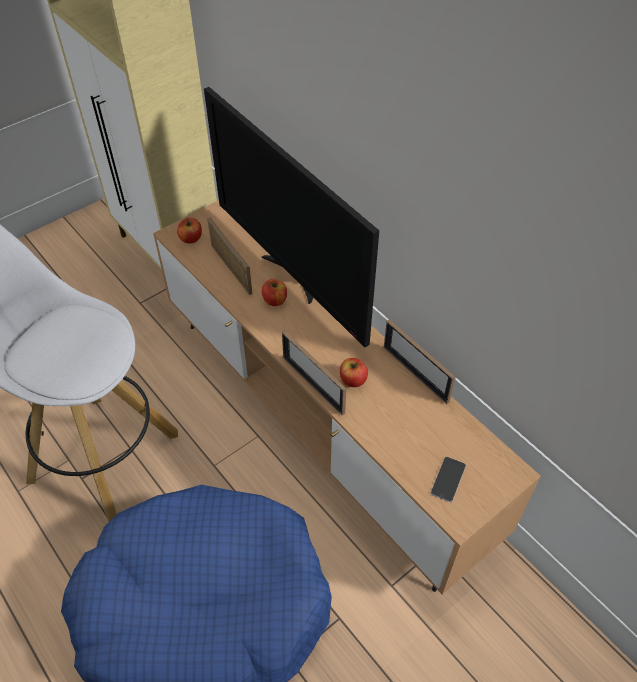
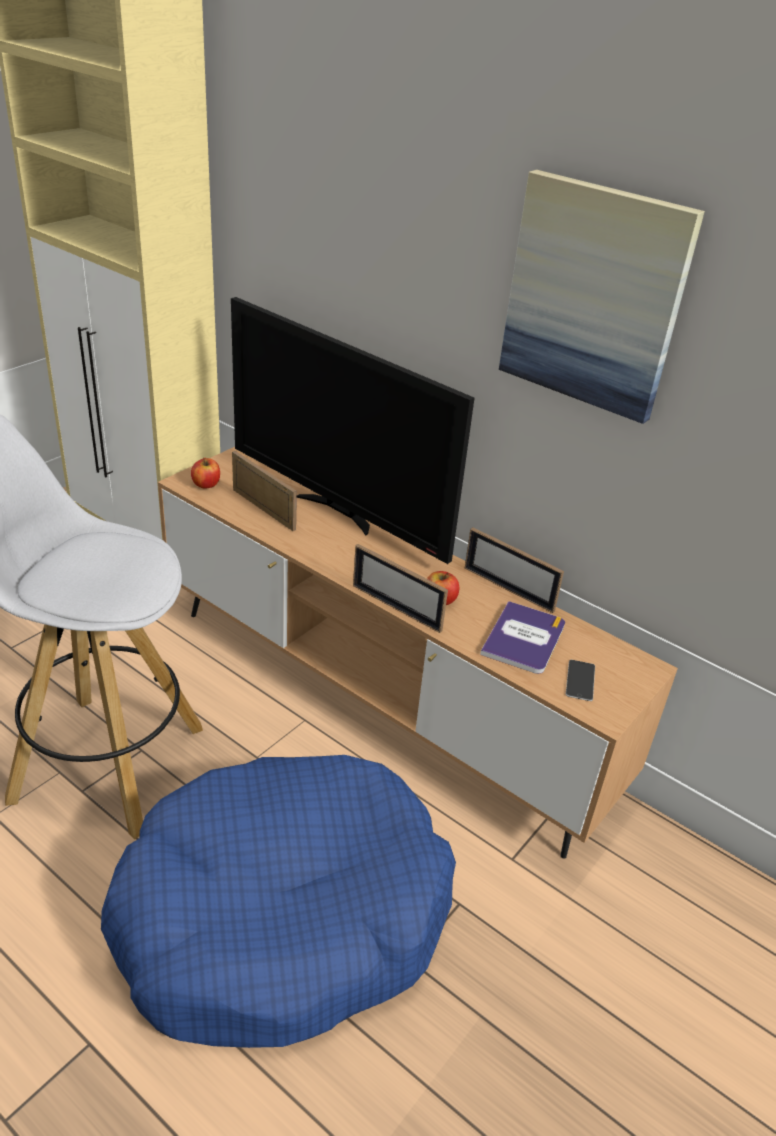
camera: 15 degrees left, 15 degrees down
apple [262,279,287,306] -> none
none -> book [480,601,565,674]
none -> picture [499,170,705,424]

